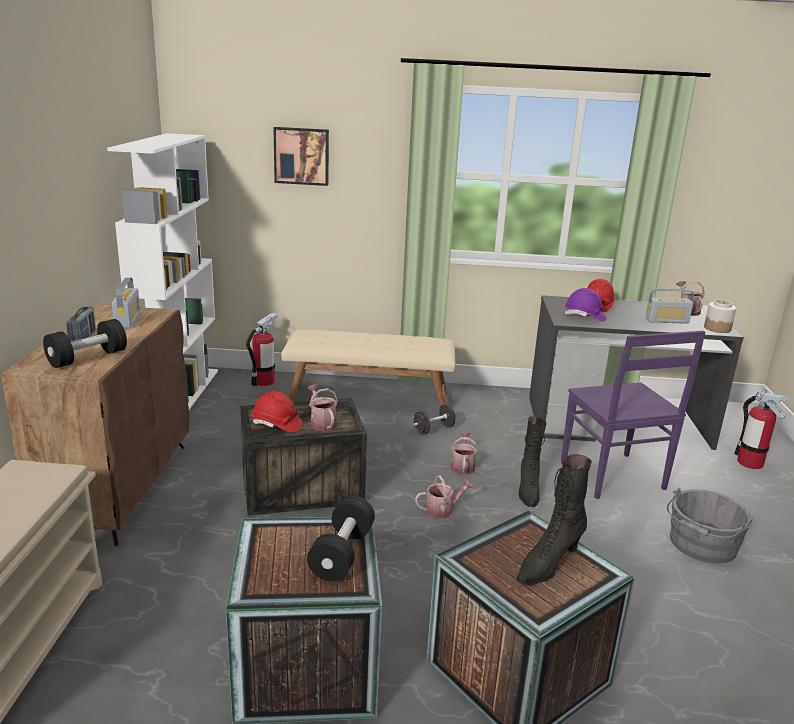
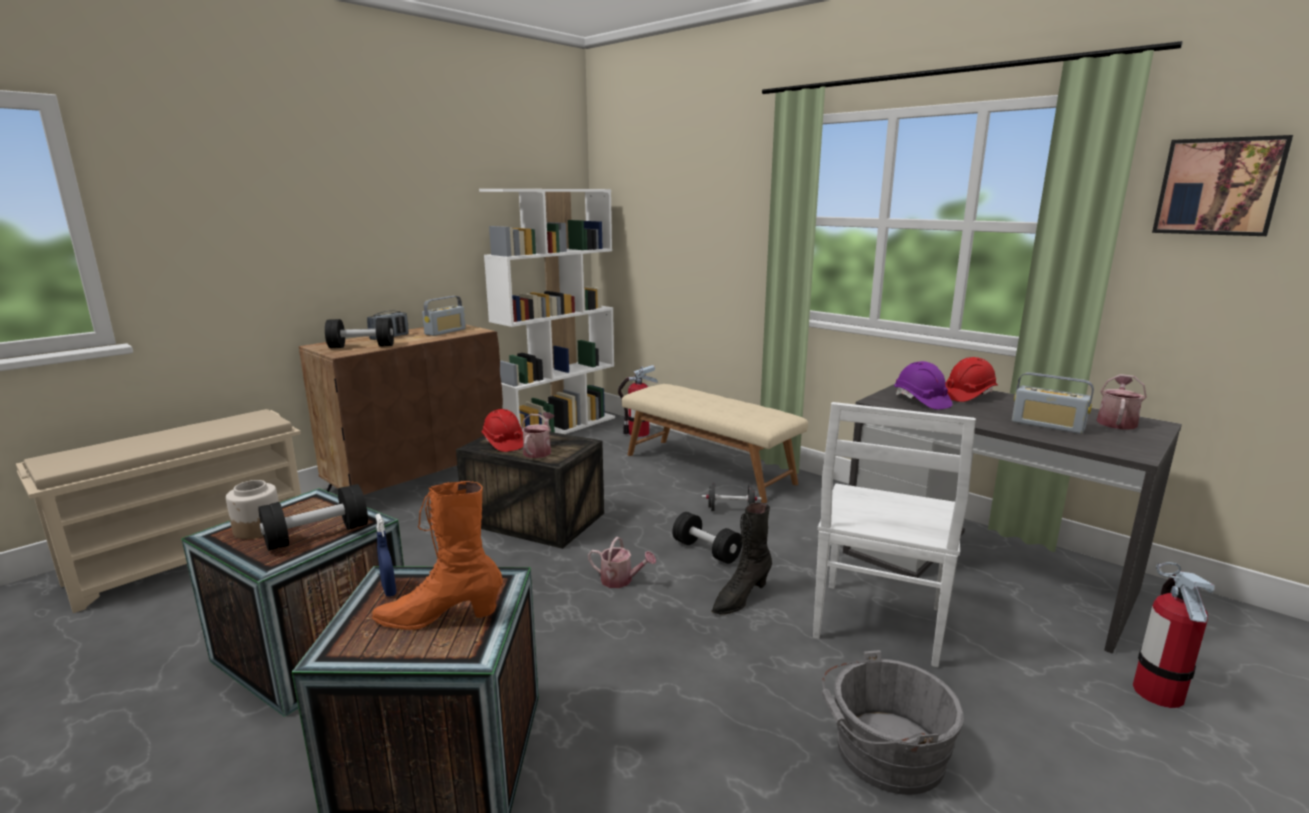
camera: 40 degrees right, 5 degrees down
picture [273,127,329,186] -> picture moved to [1152,135,1293,236]
watering can [451,432,478,475] -> black dumbbell [672,512,742,564]
black boot [516,454,592,585] -> orange boot [372,481,503,630]
purple chair [561,331,705,499] -> white chair [813,402,976,667]
jar [704,300,736,333] -> jar moved to [226,480,279,539]
none -> blue spray bottle [376,513,397,597]

